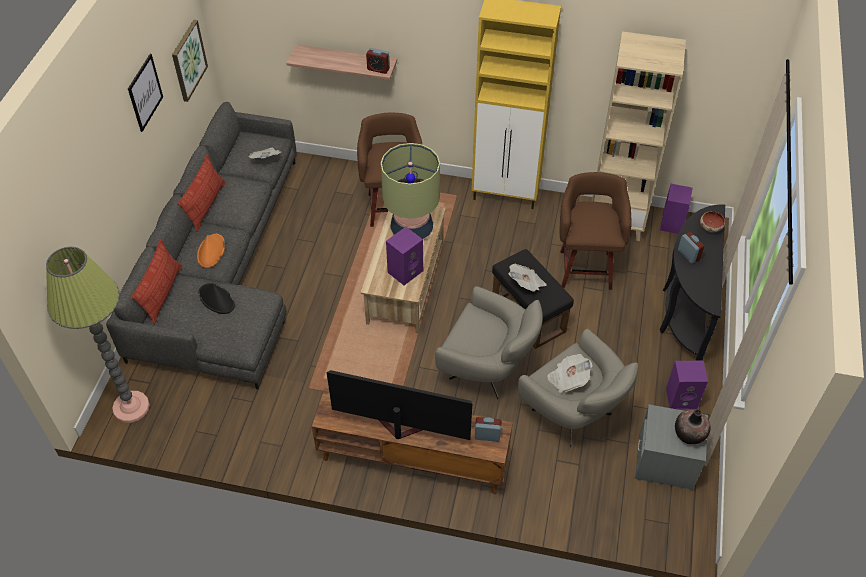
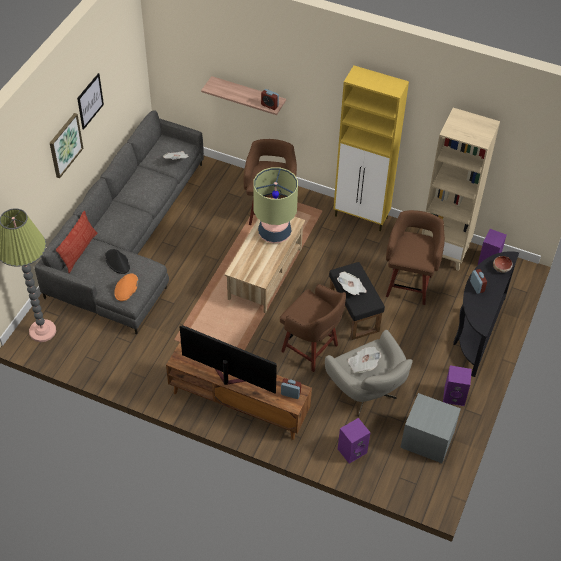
camera: 10 degrees right, 0 degrees up
picture [172,20,208,102] -> picture moved to [50,113,84,178]
pillow [178,154,226,232] -> none
orange hat [197,234,225,268] -> orange hat moved to [114,274,138,301]
purple speaker [386,227,423,285] -> purple speaker moved to [338,418,370,464]
grey armchair [435,286,543,400] -> brown stool [280,284,346,372]
vase [675,410,711,444] -> none

